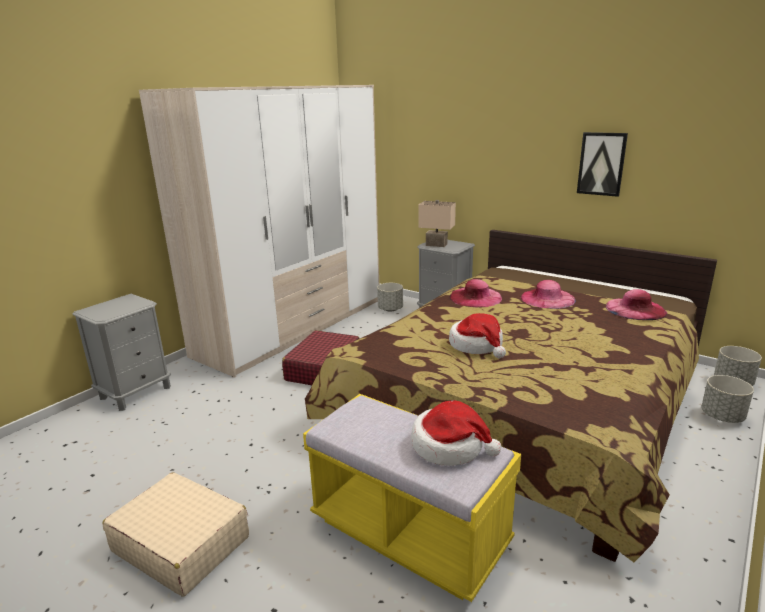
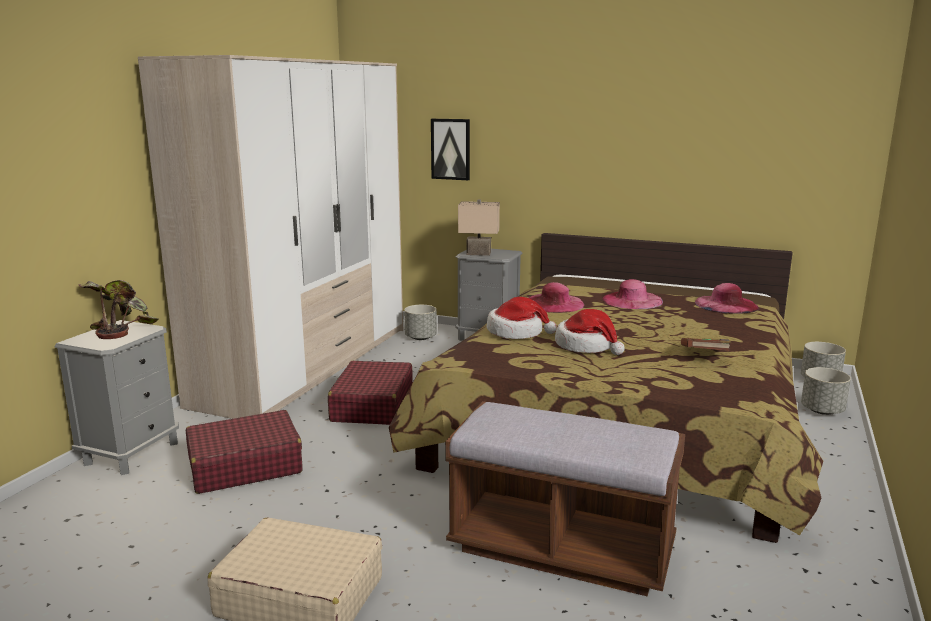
camera: 15 degrees left, 5 degrees down
yellow bench [303,394,521,602] -> brown bench [445,401,685,596]
hat [411,400,501,466] -> hat moved to [487,297,556,339]
picture [577,132,628,197] -> picture moved to [431,119,470,180]
none -> potted plant [78,280,158,339]
none -> red suitcase [186,410,302,494]
none -> brown book [681,338,731,351]

